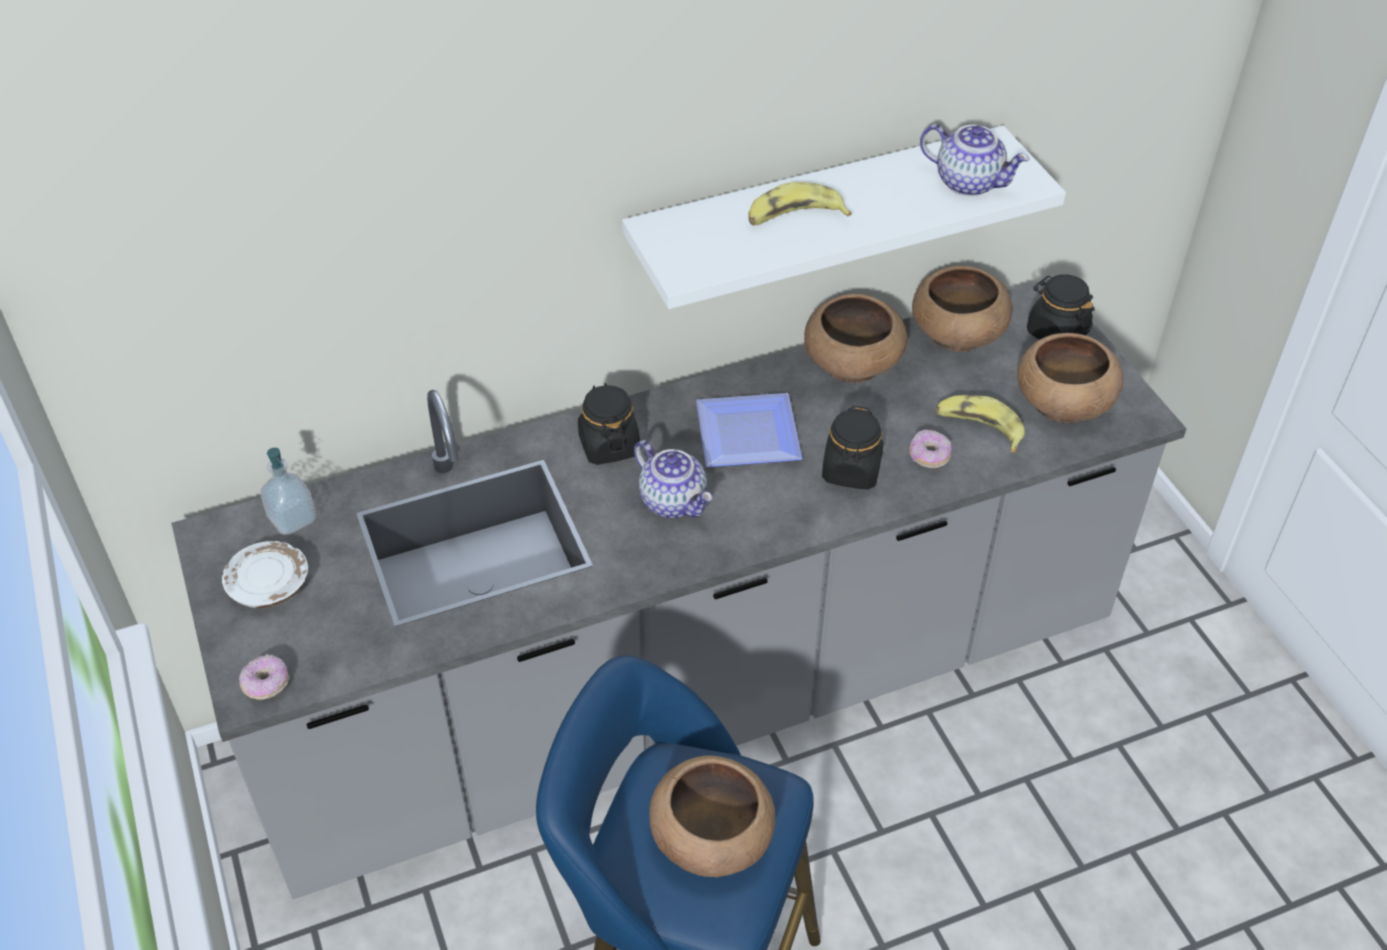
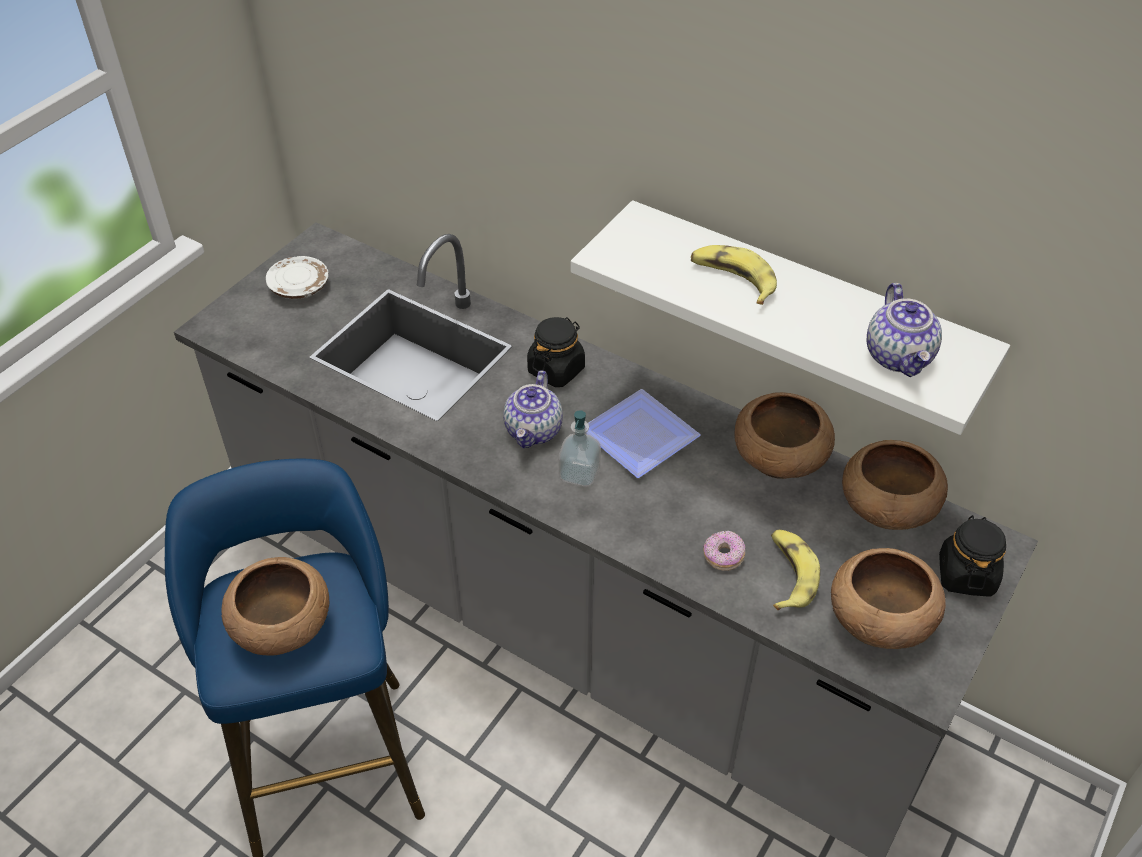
camera: 55 degrees right, 0 degrees up
donut [239,654,289,700] -> none
soap dispenser [260,448,316,535] -> soap dispenser moved to [558,410,601,487]
black jar [822,406,884,490] -> none

